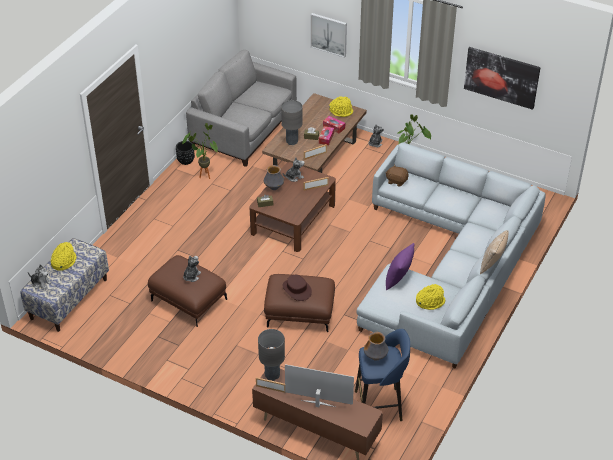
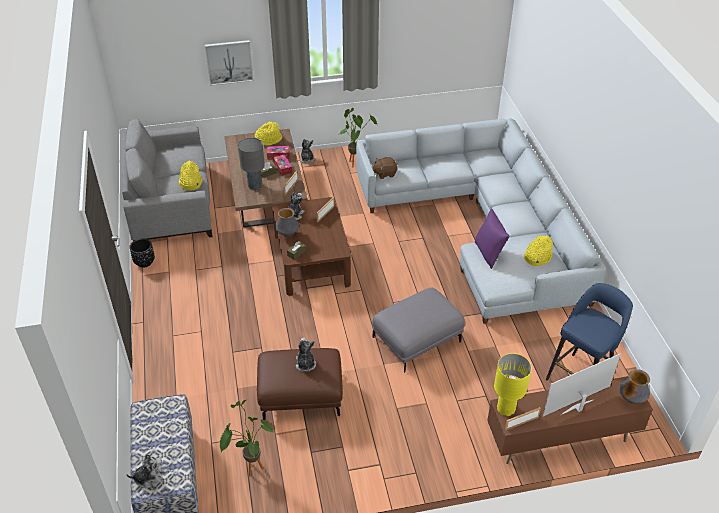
camera: 40 degrees left, 0 degrees up
yellow hat [51,242,77,271] -> yellow hat moved to [179,161,203,191]
potted plant [182,123,218,179] -> potted plant moved to [220,400,275,477]
grey table lamp [258,329,285,381] -> yellow table lamp [494,353,532,416]
brown ottoman [264,274,335,333] -> grey ottoman [372,288,465,372]
brown hat [282,275,312,301] -> none
vase [364,332,388,361] -> vase moved to [619,369,650,404]
picture [464,47,541,110] -> none
pillow [480,230,509,274] -> none

